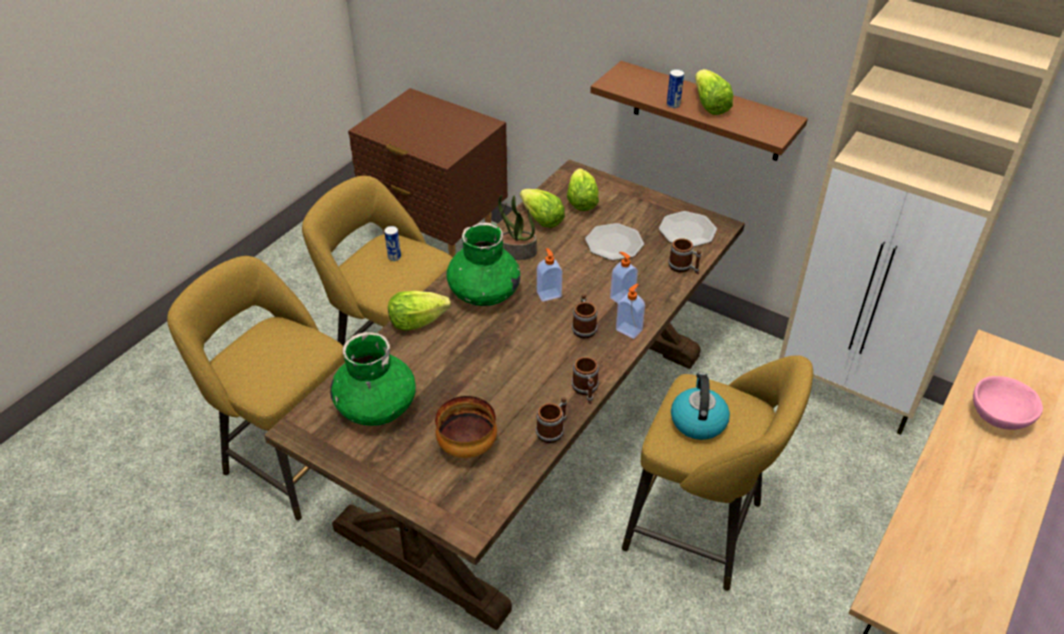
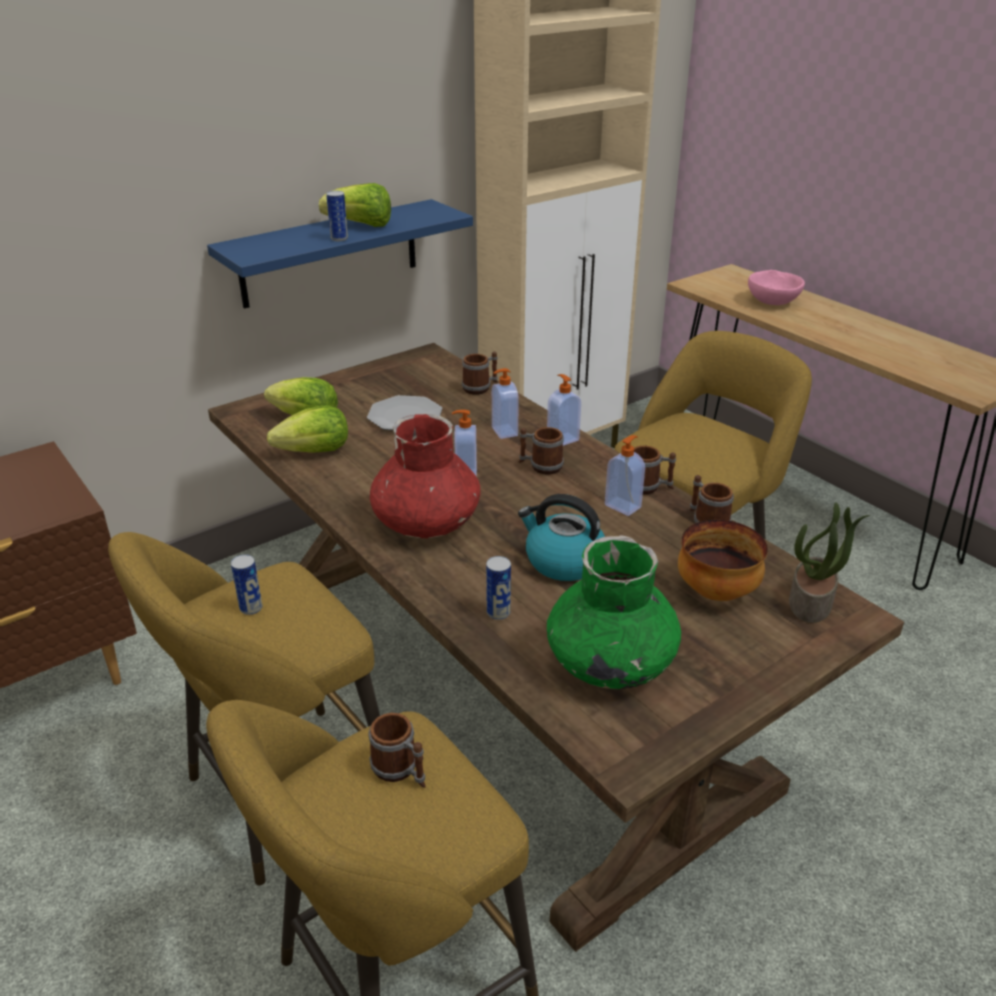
camera: 70 degrees left, 10 degrees down
lettuce [388,291,451,331] -> none
green vase [446,223,520,306] -> red vase [370,414,481,538]
potted plant [498,195,537,260] -> potted plant moved to [789,502,870,623]
brown shelf [590,61,808,161] -> blue shelf [207,199,473,309]
plate [659,211,717,247] -> none
kettle [671,372,730,440] -> kettle moved to [518,494,605,581]
none -> mug [368,713,425,788]
none -> can [486,556,511,620]
none -> soap dispenser [605,435,645,516]

